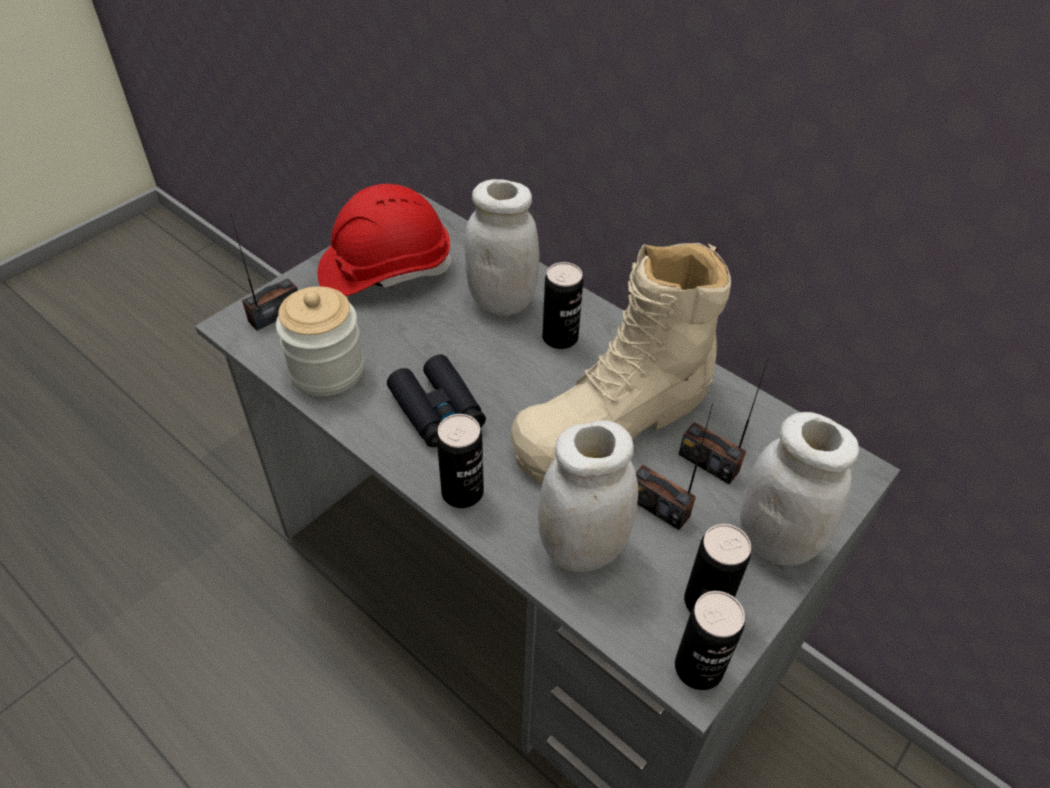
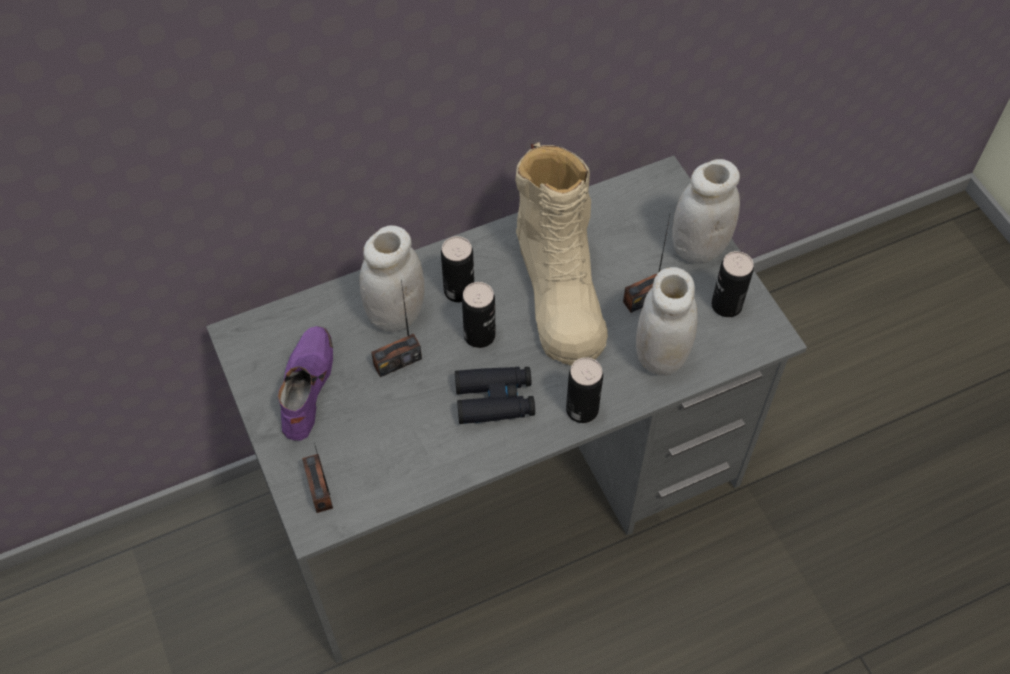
camera: 65 degrees left, 10 degrees up
jar [276,286,364,396] -> none
red hard hat [317,184,451,296] -> purple shoe [278,326,333,440]
can [675,591,745,690] -> can moved to [462,282,495,348]
radio [678,357,769,484] -> radio moved to [371,279,422,377]

